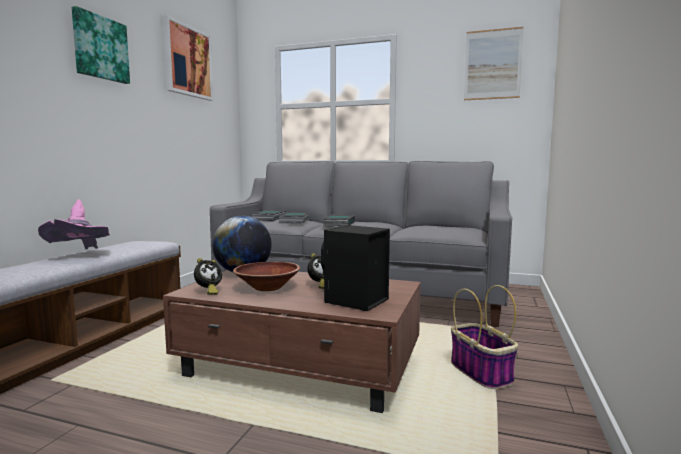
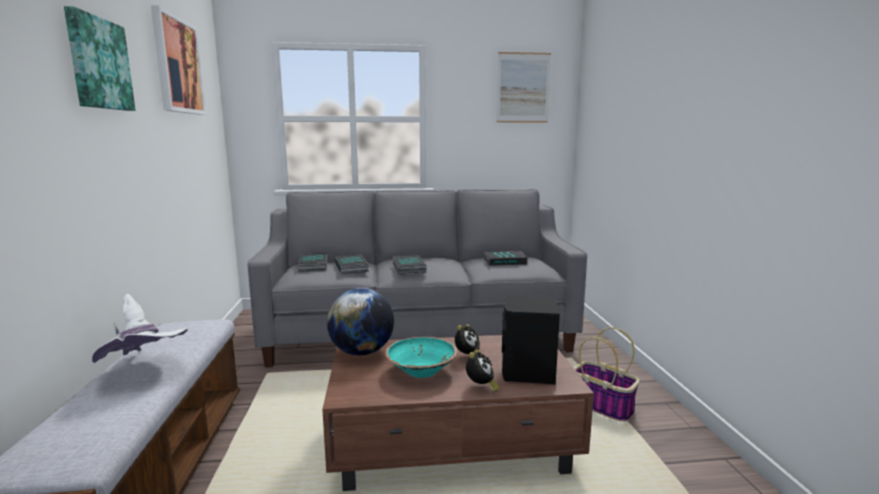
camera: 25 degrees left, 5 degrees up
pink hat [38,199,110,249] -> white hat [91,294,188,363]
alarm clock [194,258,222,295] -> alarm clock moved to [466,349,500,392]
brown bowl [233,262,300,291] -> turquoise bowl [385,337,457,378]
none -> book [483,251,527,266]

